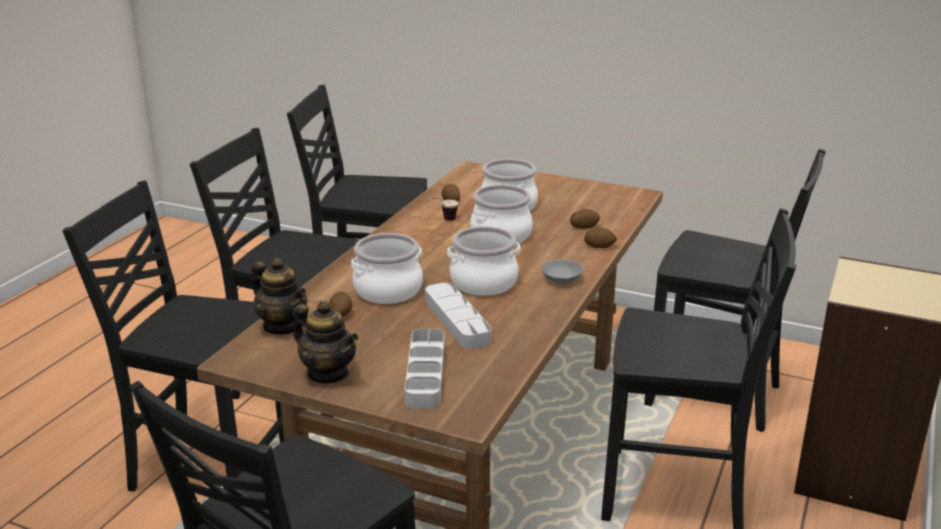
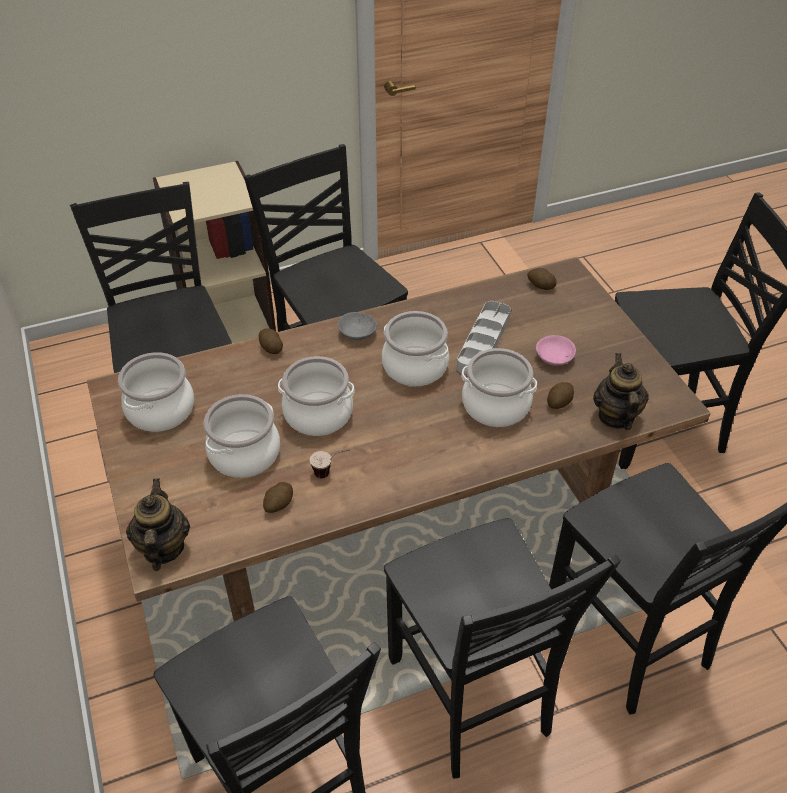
camera: 135 degrees left, 20 degrees up
teapot [293,301,358,383] -> teapot moved to [126,478,190,571]
grey tray [405,329,445,409] -> none
potato [570,209,600,229] -> potato moved to [527,268,557,290]
none -> cooking pot [118,352,194,432]
none -> pink bowl [536,335,576,366]

